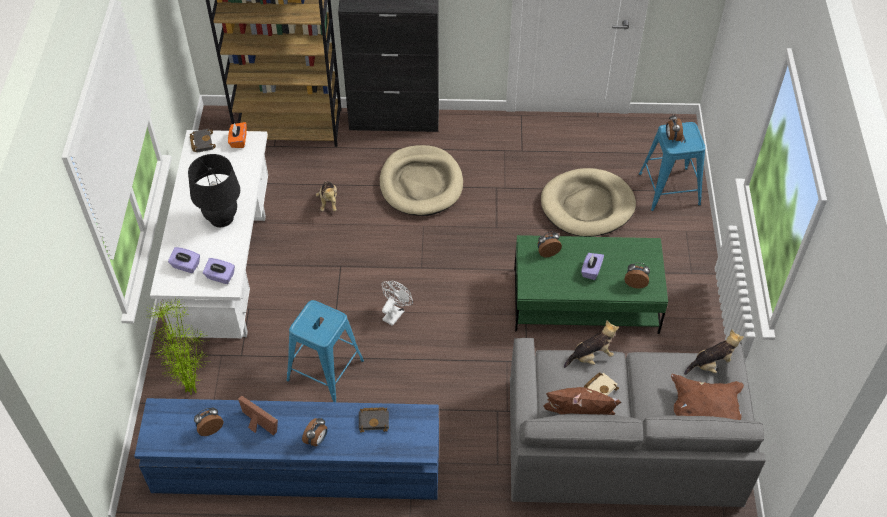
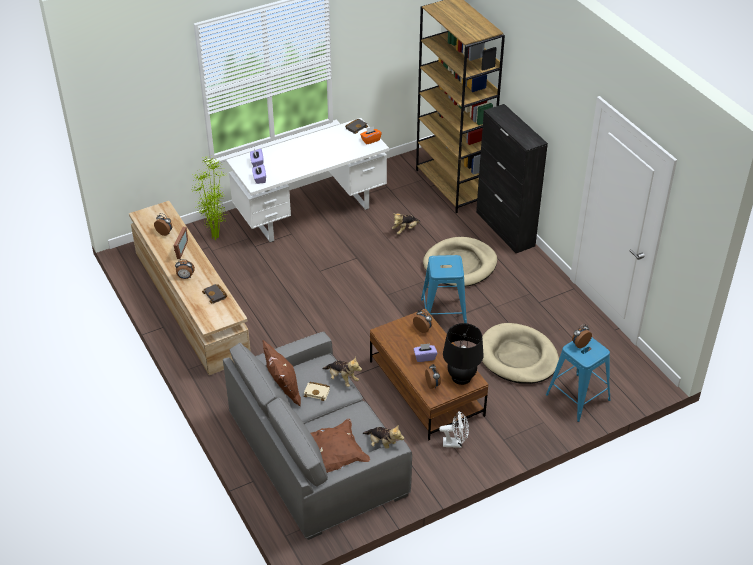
camera: 60 degrees right, 10 degrees down
blue tv stand [134,398,439,500] -> beige tv stand [129,201,251,375]
black table lamp [188,154,240,227] -> black table lamp moved to [443,323,484,385]
blue stool [286,300,364,402] -> blue stool moved to [421,255,467,323]
white fan [382,281,413,326] -> white fan moved to [439,411,469,448]
green coffee table [514,235,668,334] -> brown coffee table [370,309,489,440]

